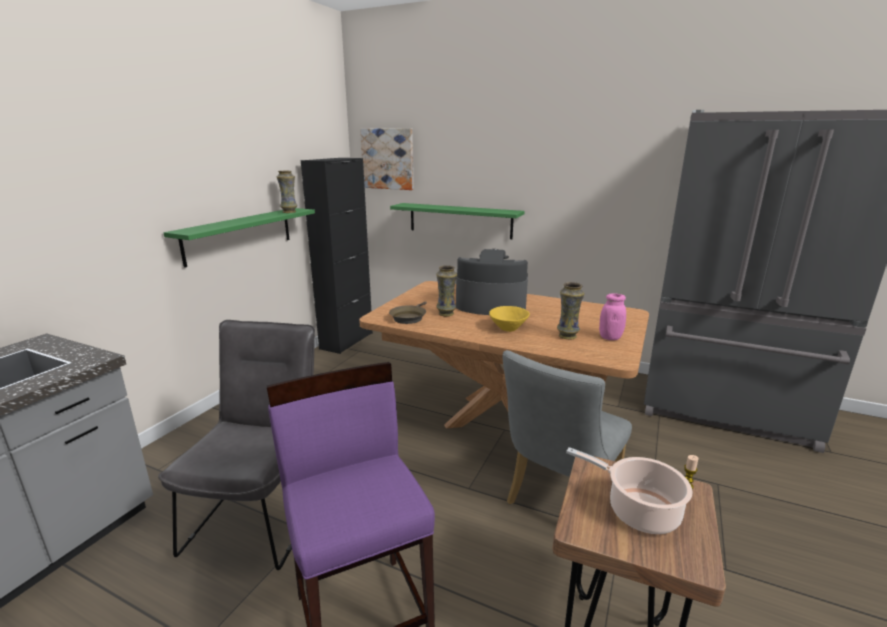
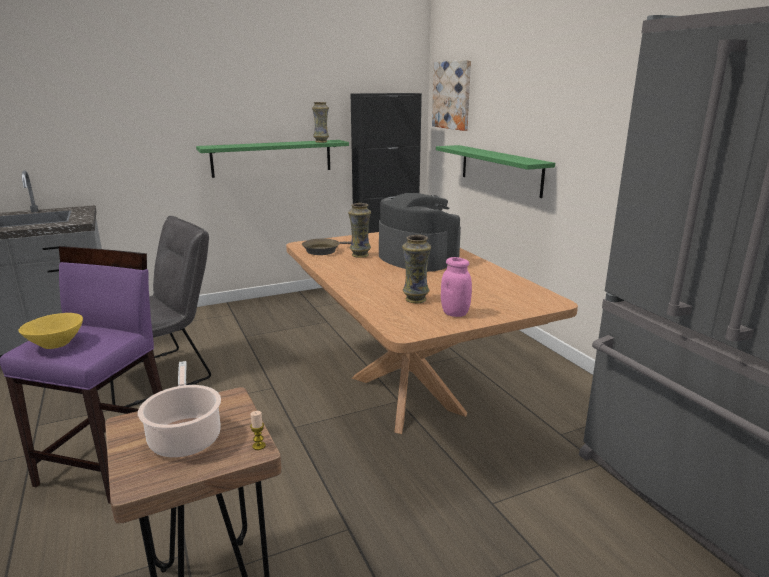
camera: 40 degrees right, 0 degrees up
yellow bowl [489,306,530,332] -> yellow bowl moved to [18,313,83,349]
grey chair [502,350,632,504] -> none

